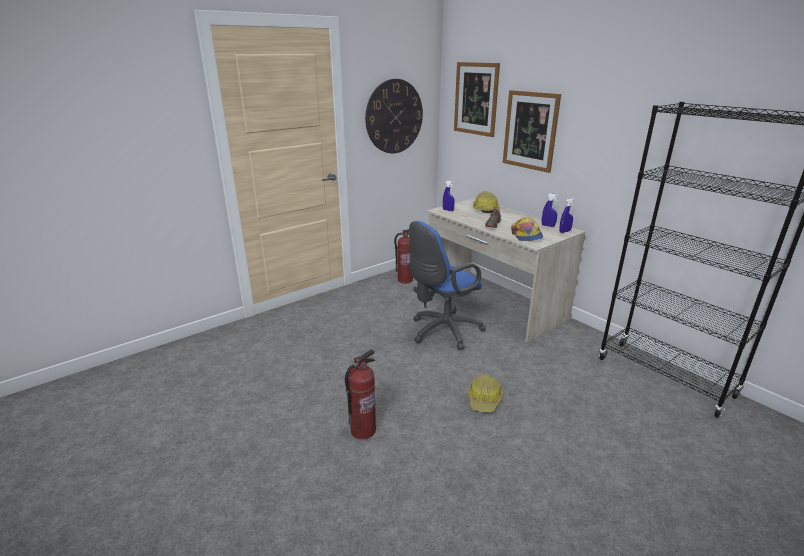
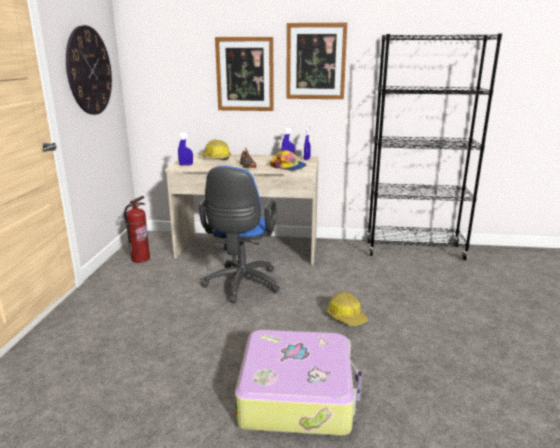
camera: 45 degrees left, 5 degrees down
fire extinguisher [345,349,376,439] -> suitcase [235,330,362,436]
picture [454,62,500,137] -> picture moved to [286,23,347,99]

